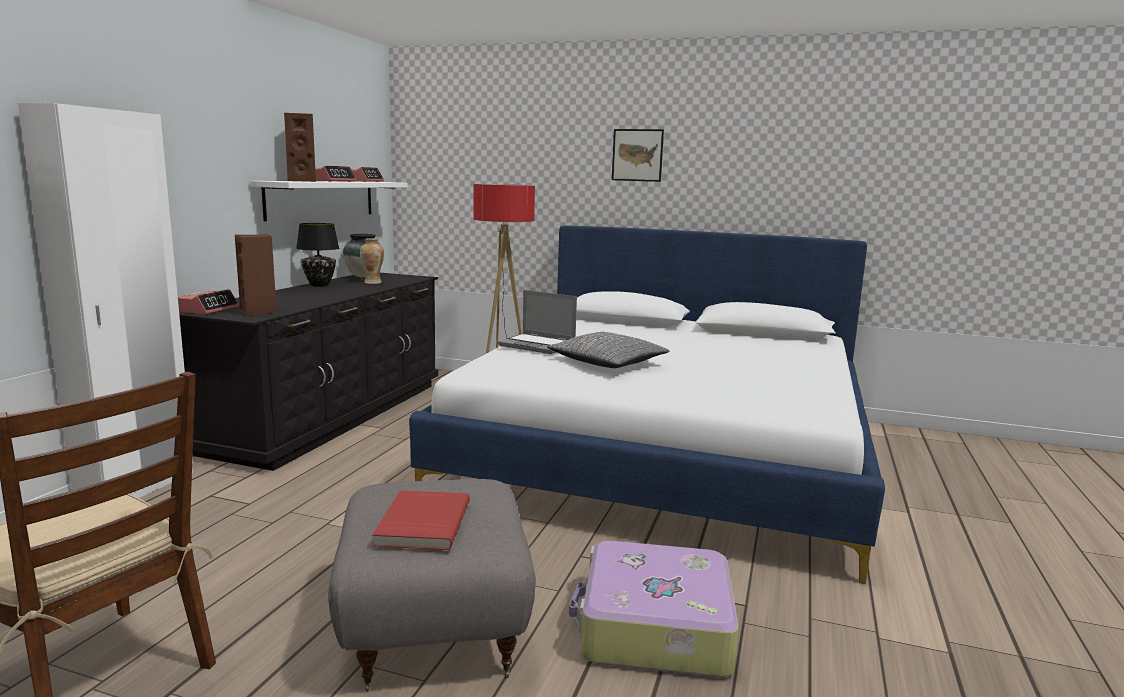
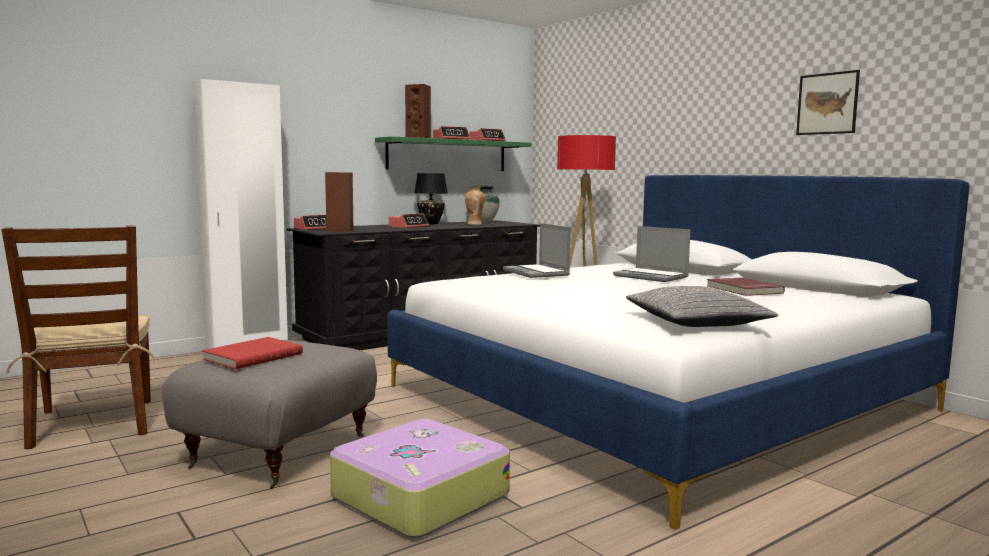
camera: 35 degrees right, 5 degrees down
white shelf [250,181,408,221] -> green shelf [375,136,531,171]
grey pillow [547,332,670,368] -> grey pillow moved to [626,286,778,327]
picture [612,129,664,182] -> picture moved to [796,70,860,135]
none -> alarm clock [389,213,429,228]
none -> laptop [613,226,691,282]
none -> red book [707,277,785,296]

